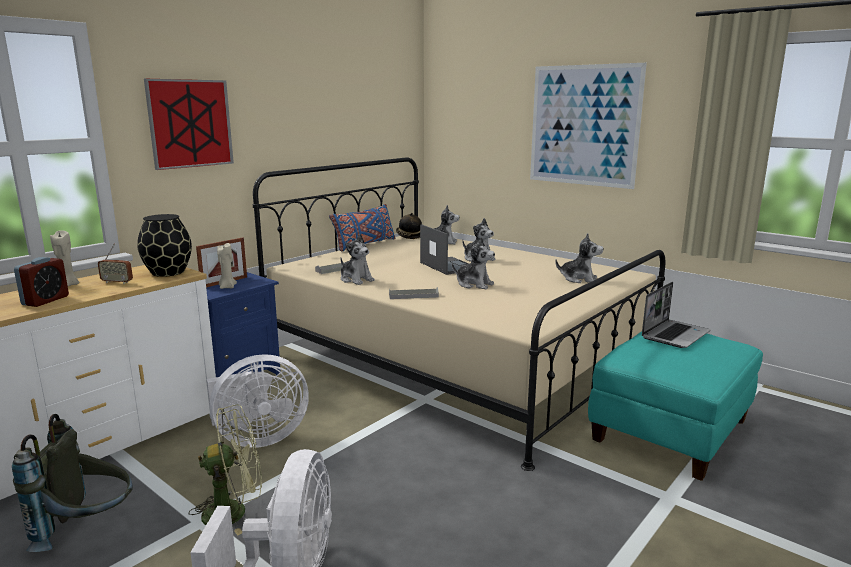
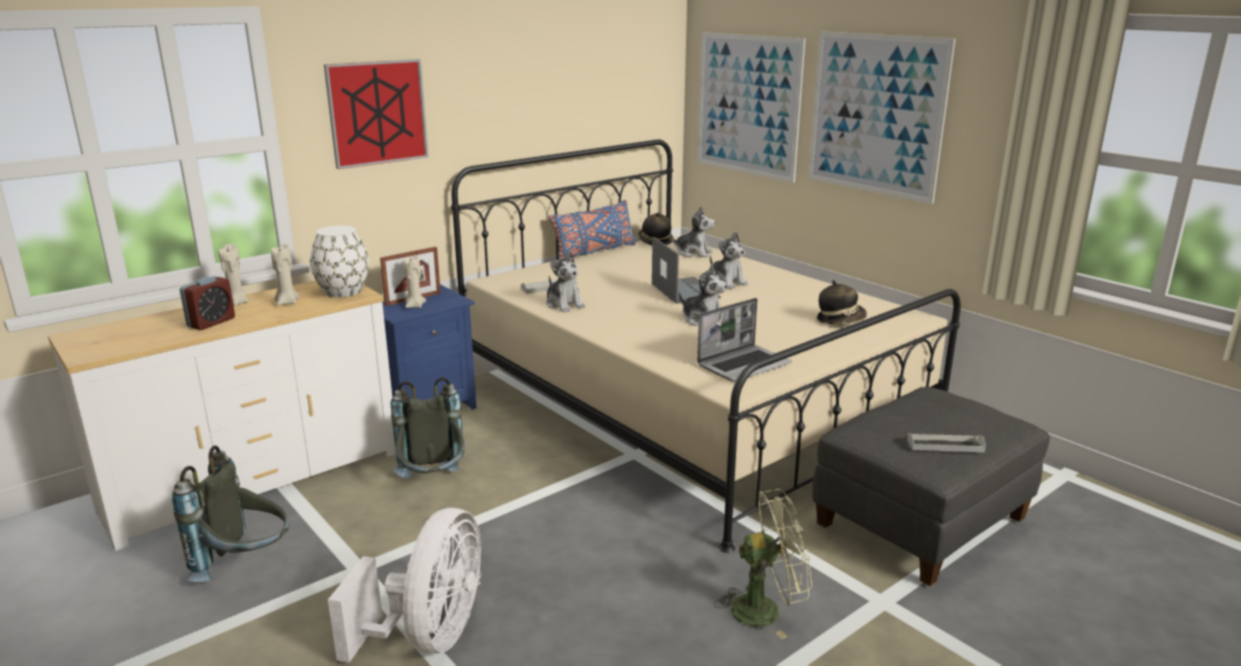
camera: 10 degrees right, 5 degrees up
radio [98,243,133,284] -> beige candle [271,244,299,305]
black vase [137,214,192,277] -> white vase [310,226,369,297]
green fan [189,404,262,536] -> green fan moved to [714,489,812,639]
white fan [207,354,309,448] -> grey backpack [391,377,465,478]
grey tray [389,287,439,299] -> grey tray moved to [907,433,986,452]
plush toy [555,233,604,283] -> hat [817,280,867,324]
turquoise ottoman [588,331,763,481] -> grey ottoman [812,387,1050,586]
laptop [642,282,710,348] -> laptop moved to [697,298,792,382]
none -> picture [698,32,805,183]

